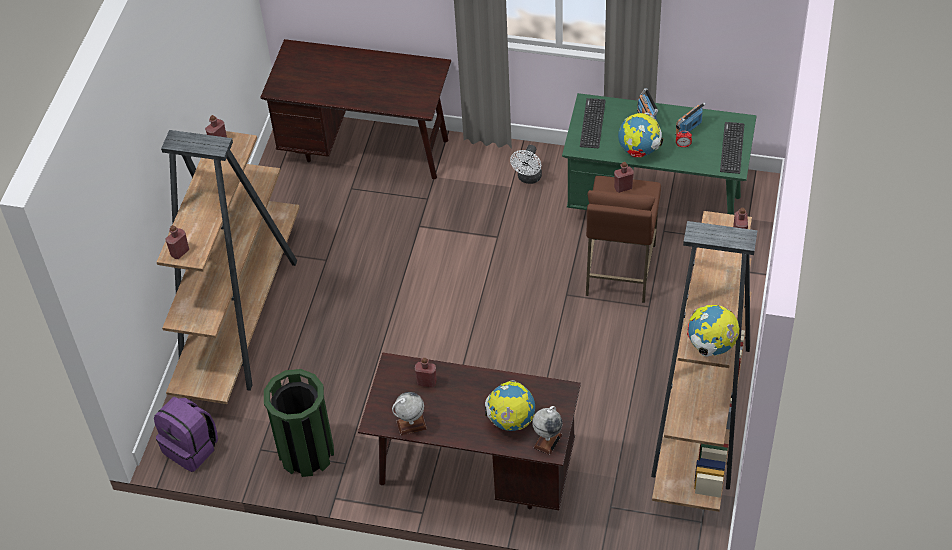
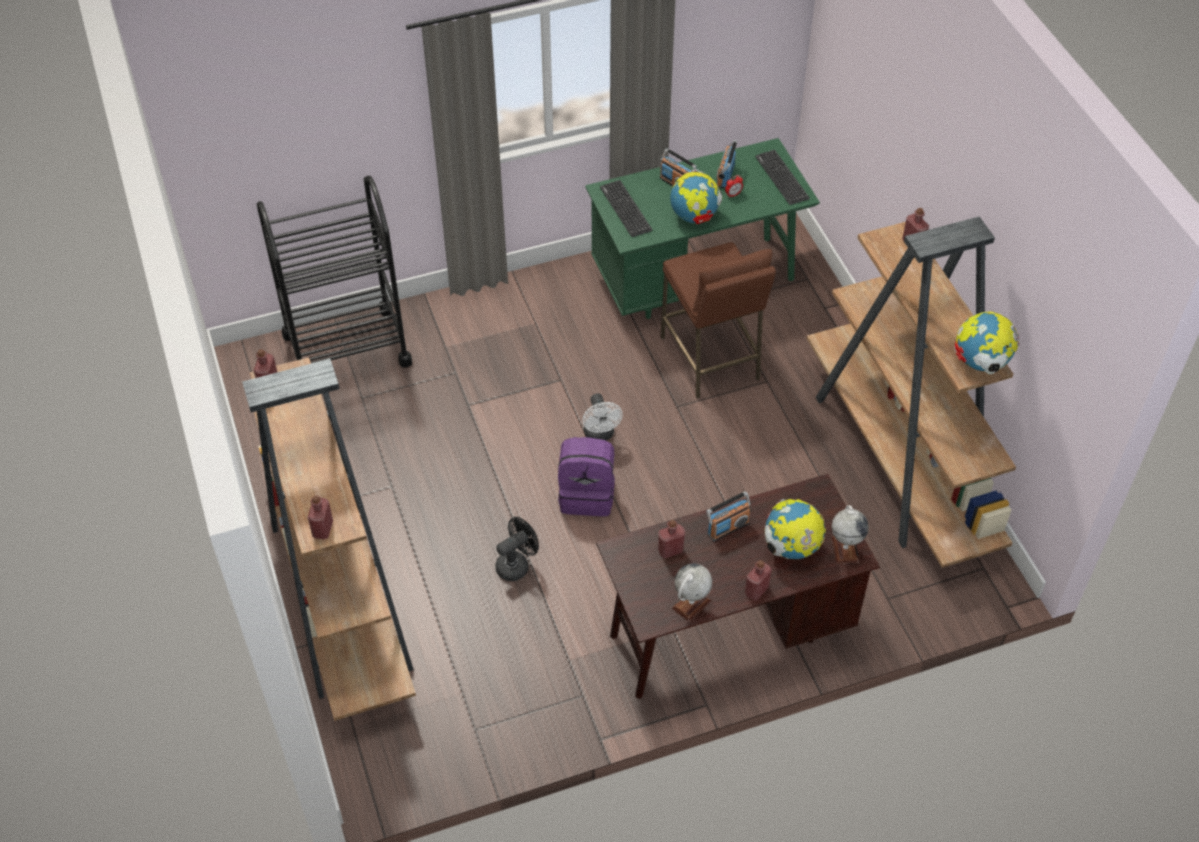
camera: 35 degrees left, 0 degrees up
purple backpack [154,397,218,472] -> purple backpack moved to [558,437,615,516]
brown desk [260,39,451,179] -> black cart [257,176,412,368]
green trash can [264,369,334,477] -> none
white fan [510,145,542,184] -> white fan moved to [582,393,623,440]
red bottle [614,162,634,193] -> red bottle moved to [745,560,772,601]
none -> black fan [495,517,539,581]
none -> radio [707,491,751,542]

